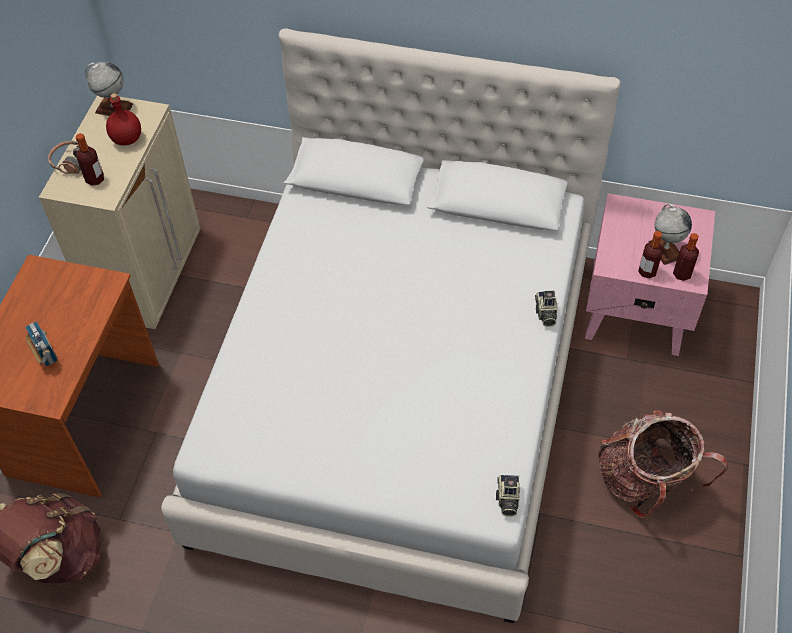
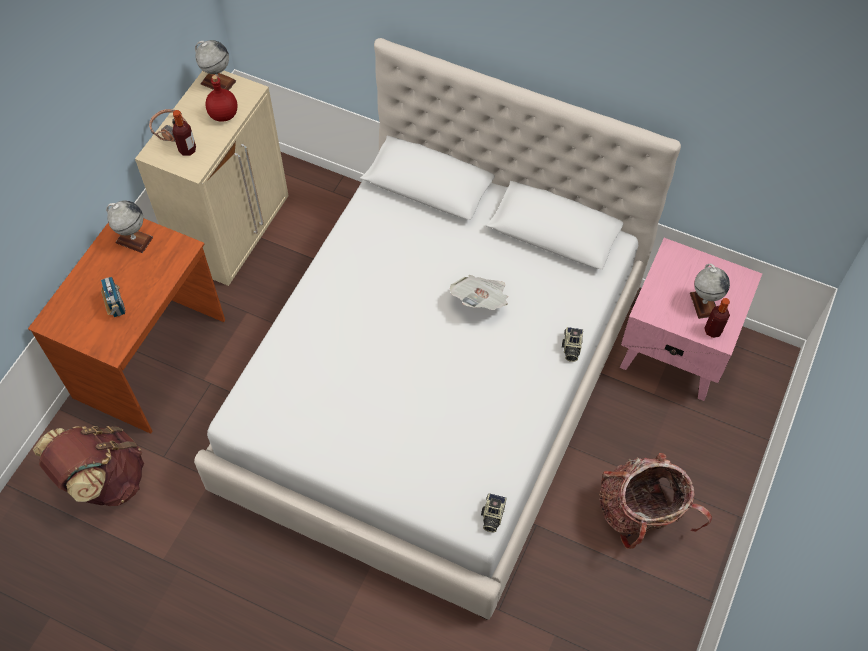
camera: 10 degrees right, 5 degrees up
bottle [638,231,663,279] -> none
none -> globe [106,201,153,253]
none -> newspaper [450,275,508,310]

